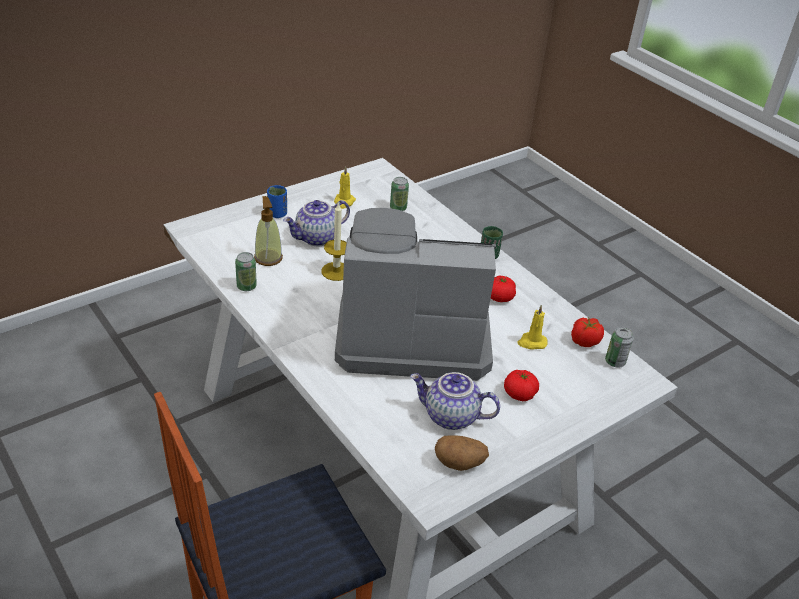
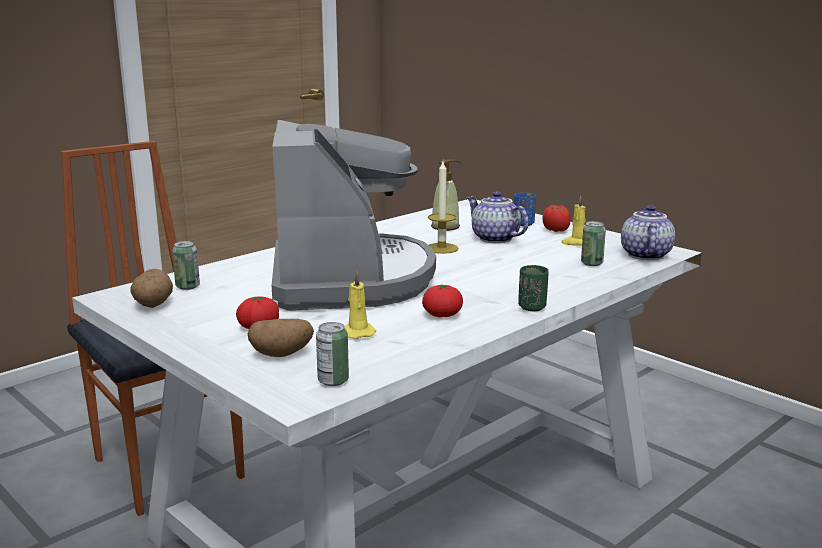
camera: 85 degrees right, 20 degrees down
can [235,252,257,291] -> can moved to [172,241,200,290]
teapot [410,372,500,430] -> teapot moved to [621,205,675,260]
tomato [571,318,604,347] -> tomato moved to [542,205,571,232]
none -> potato [248,319,314,357]

